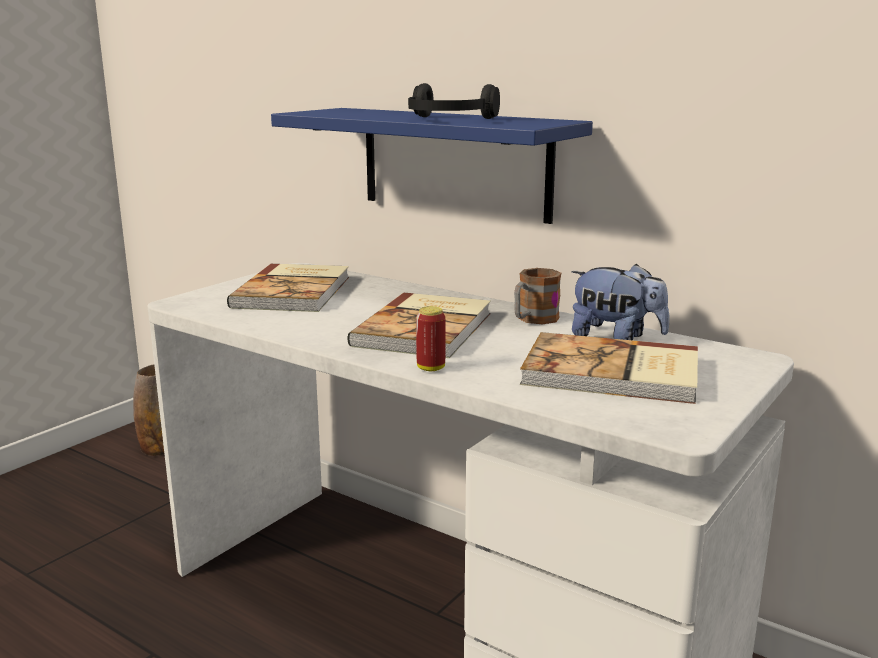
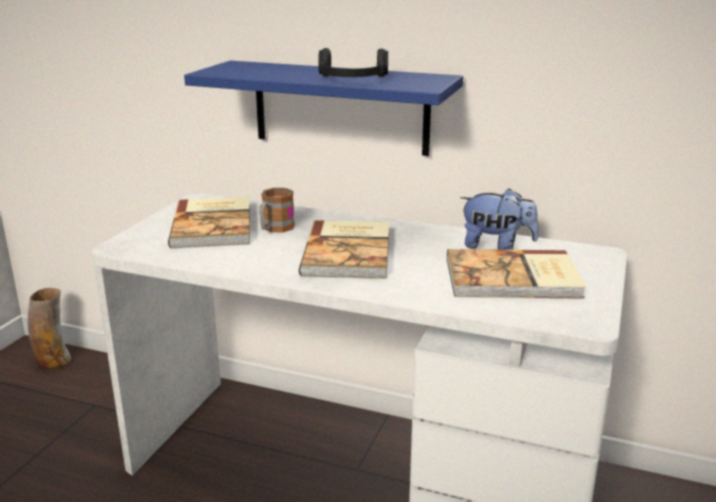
camera: 15 degrees left, 5 degrees up
can [416,306,446,371] -> none
mug [514,268,561,325] -> mug moved to [259,188,295,233]

